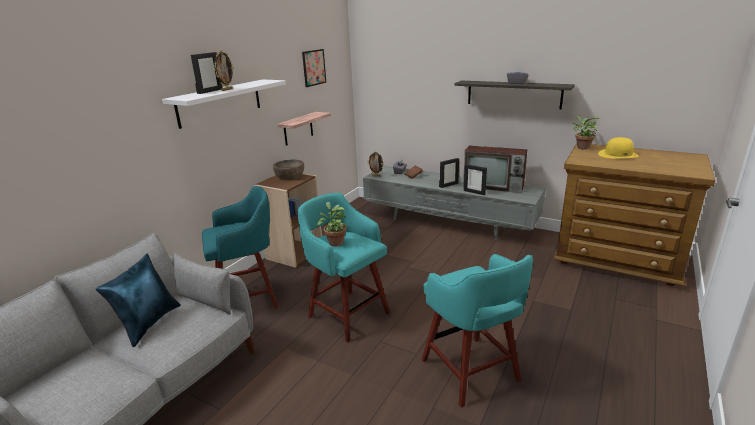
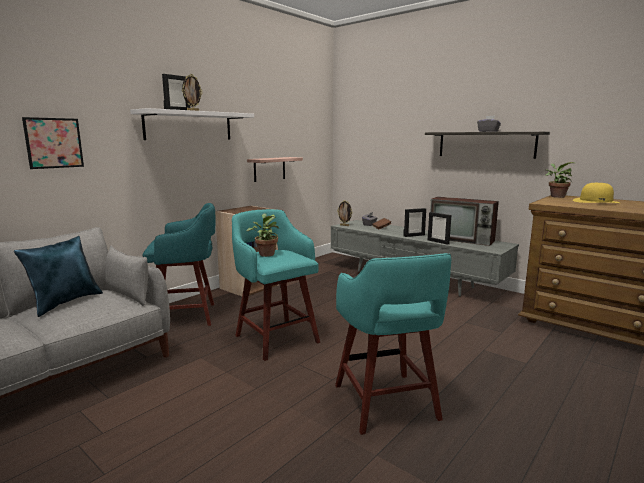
camera: 10 degrees right, 10 degrees down
brown bowl [273,160,304,180] -> none
picture [302,49,326,87] -> picture moved to [22,117,84,169]

